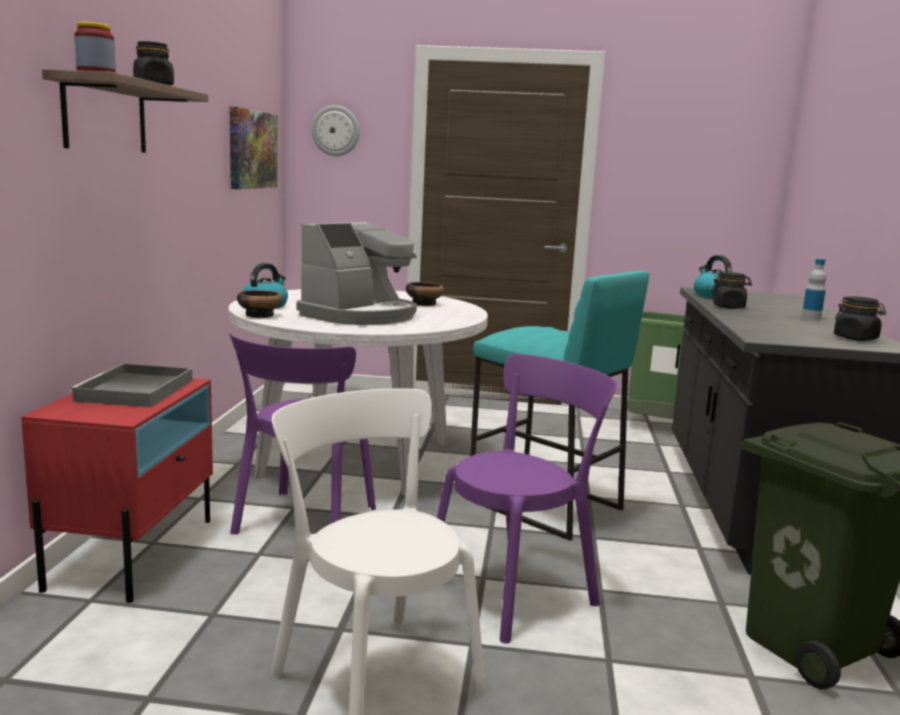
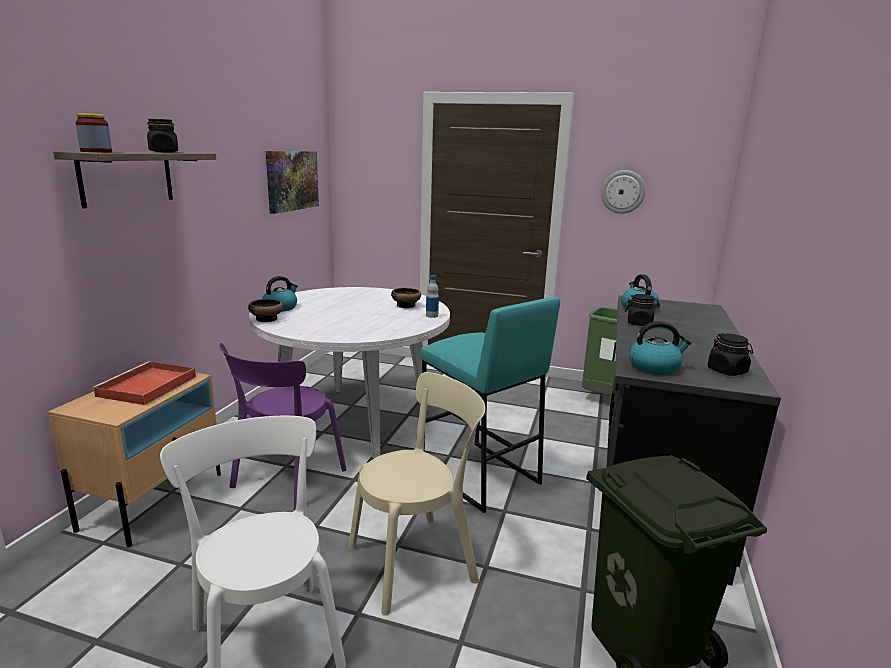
camera: 10 degrees right, 5 degrees up
red nightstand [21,378,213,603] -> beige nightstand [48,373,221,547]
grey tray [69,364,192,407] -> red tray [92,361,196,405]
coffee machine [296,222,417,325] -> none
wall clock [311,105,360,156] -> wall clock moved to [601,170,646,214]
purple chair [437,354,617,643] -> beige chair [349,372,486,616]
bottle [802,259,827,320] -> bottle moved to [426,275,439,318]
none -> kettle [629,321,691,375]

